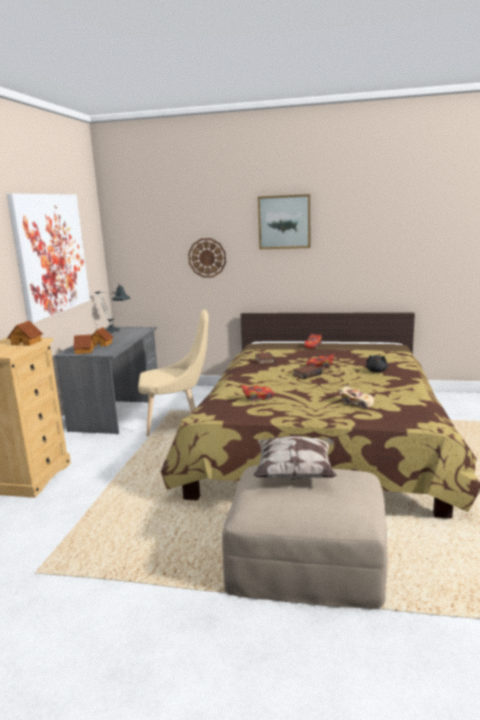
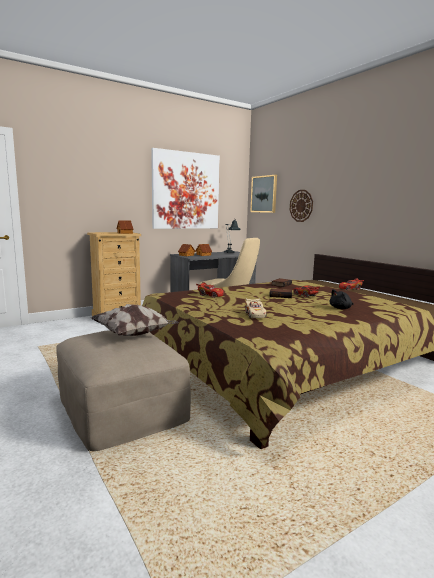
camera: 45 degrees right, 5 degrees down
picture [258,194,310,249] -> picture moved to [250,175,277,213]

